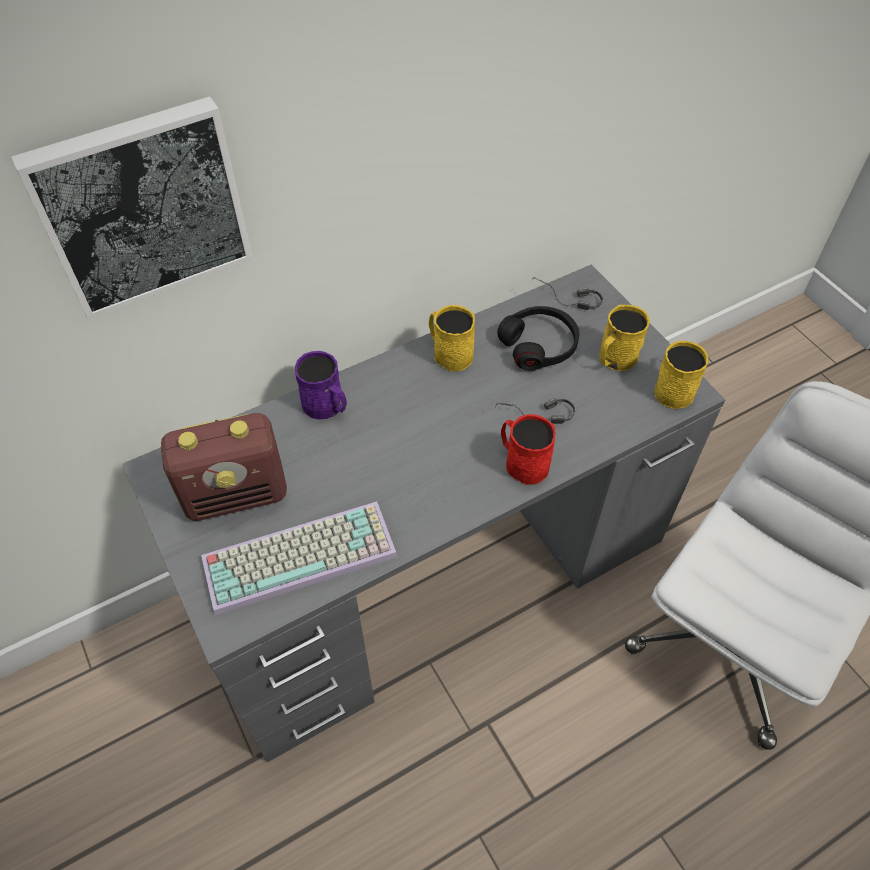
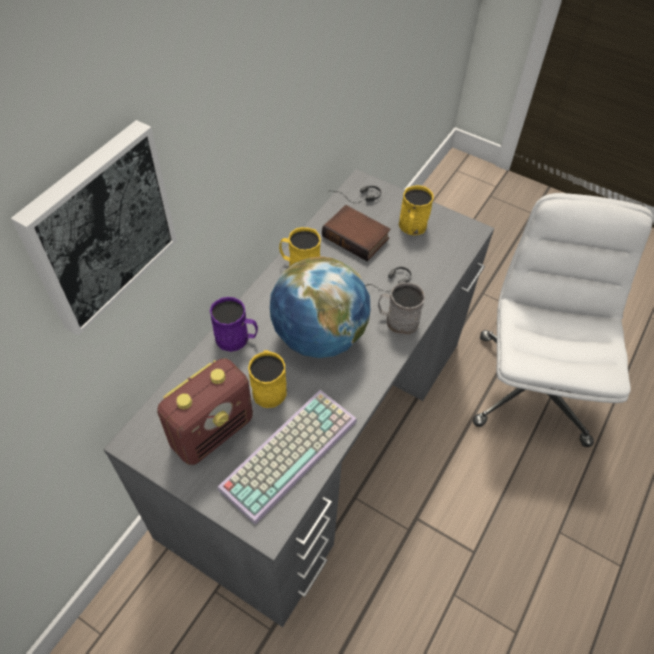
camera: 30 degrees left, 0 degrees up
black headphones [497,306,580,371] -> book [322,205,390,261]
red mug [501,414,556,485] -> grey mug [378,282,425,335]
yellow mug [655,341,708,409] -> yellow mug moved to [248,350,287,408]
none -> globe [270,256,370,358]

